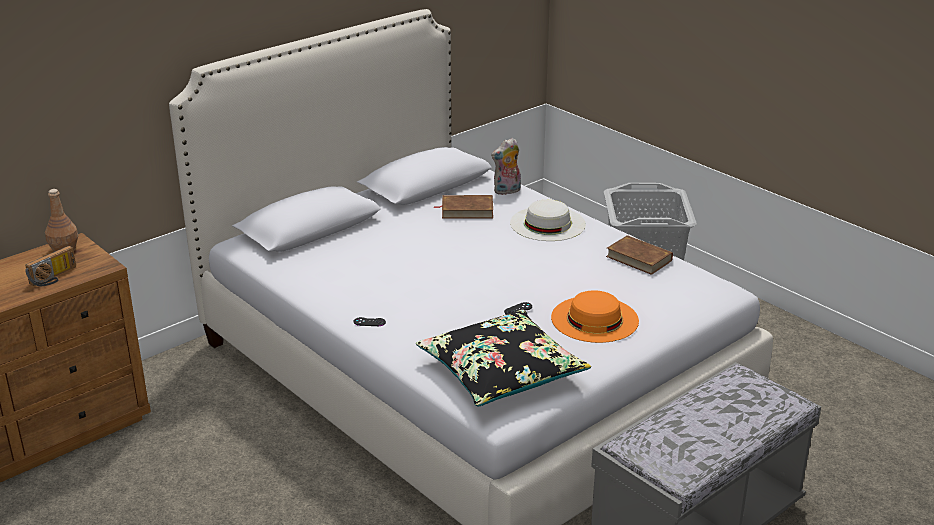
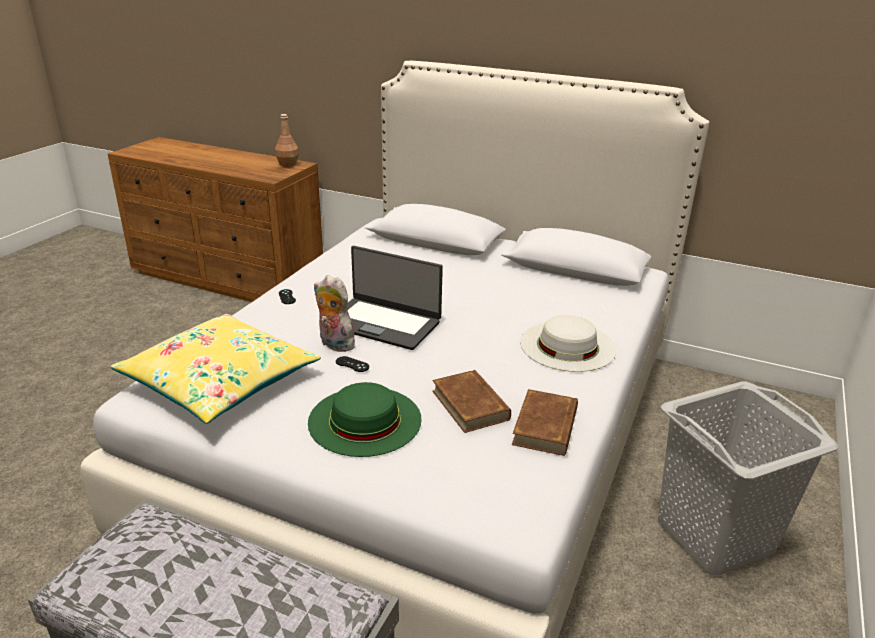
camera: 65 degrees right, 0 degrees up
radio [25,246,76,286] -> none
black pillow [416,310,591,406] -> yellow pillow [110,314,321,424]
brown book [433,195,493,219] -> brown book moved to [432,370,511,433]
plush toy [491,138,521,195] -> plush toy moved to [314,275,355,352]
orange hat [551,290,639,343] -> green hat [308,382,422,457]
none -> laptop [347,246,443,350]

